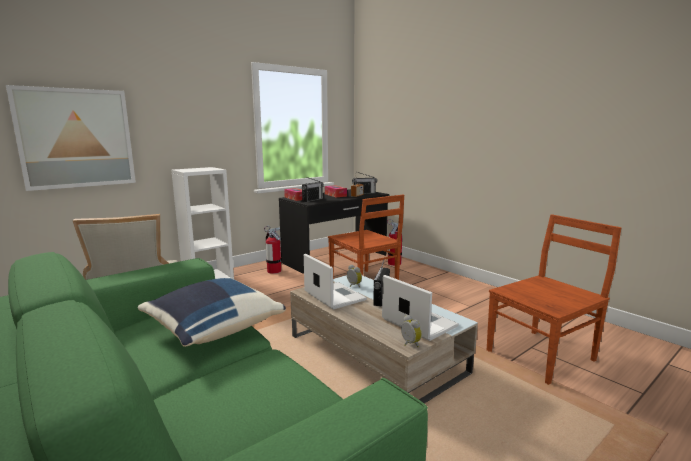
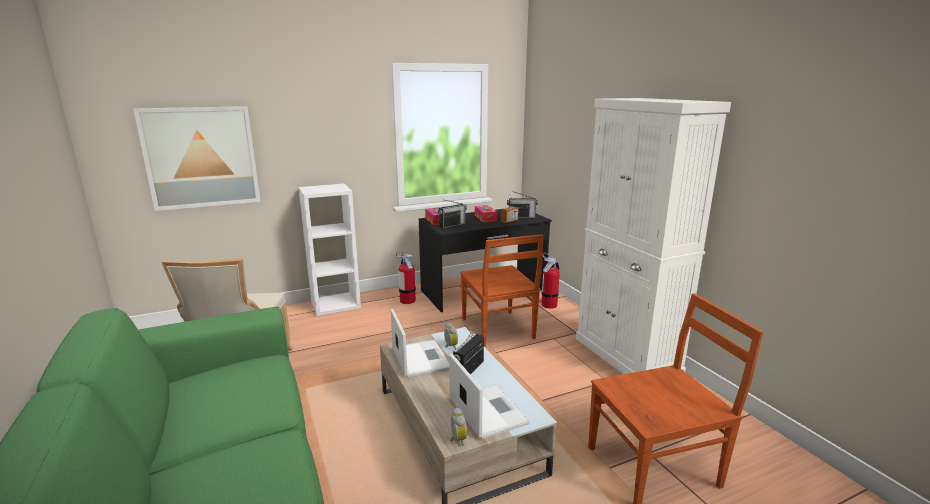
camera: 15 degrees right, 5 degrees up
blue pillow [138,278,286,347] -> none
none -> white cabinet [576,98,731,374]

